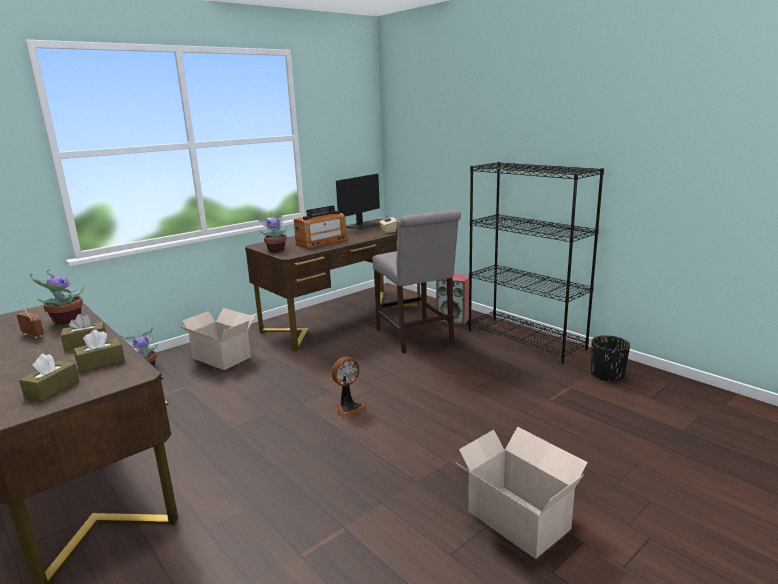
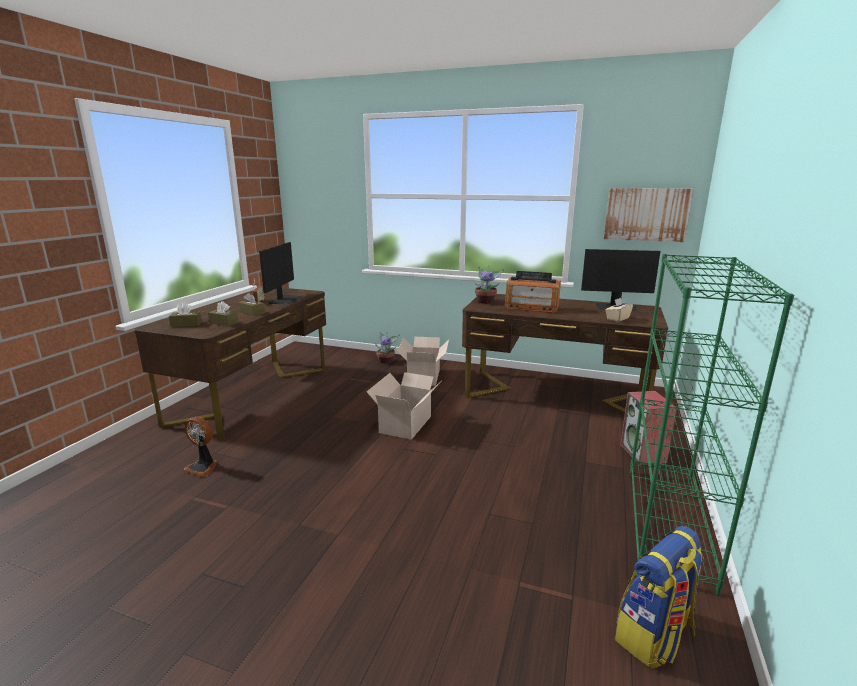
camera: 60 degrees right, 0 degrees up
potted plant [30,269,84,324] -> monitor [259,242,302,305]
fan [332,357,367,417] -> fan moved to [183,417,217,477]
grey chair [372,210,461,353] -> none
cardboard box [457,427,588,559] -> cardboard box moved to [367,372,442,440]
black bookcase [468,162,604,364] -> green bookcase [630,254,794,596]
black planter [591,335,630,382] -> backpack [615,526,704,669]
none -> picture [604,188,694,242]

